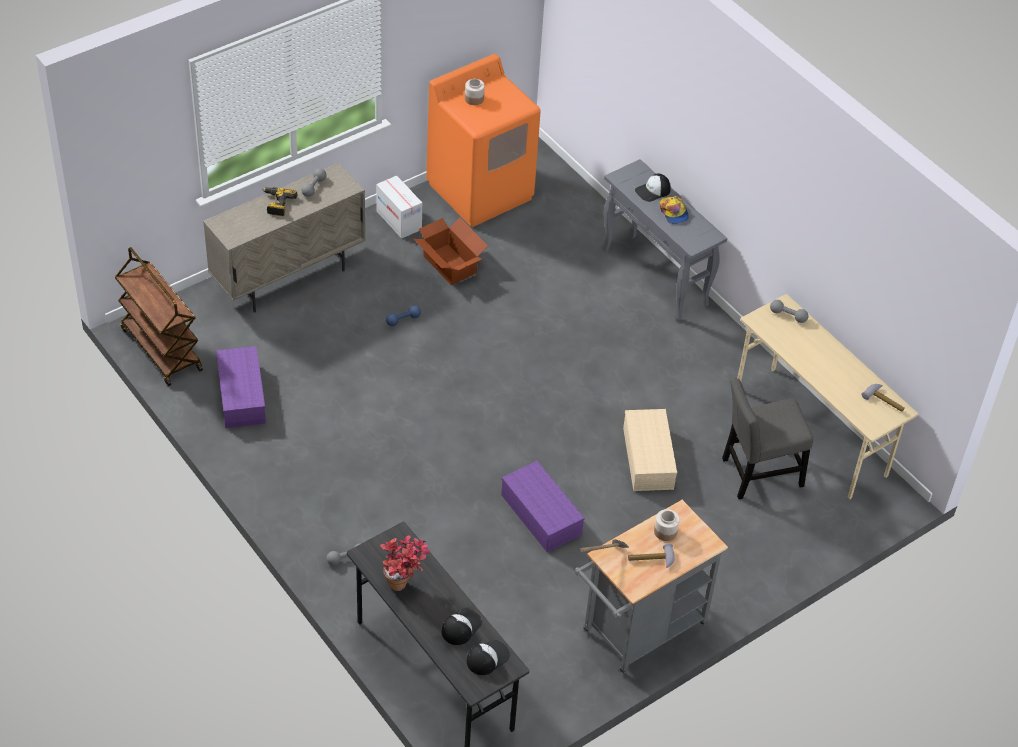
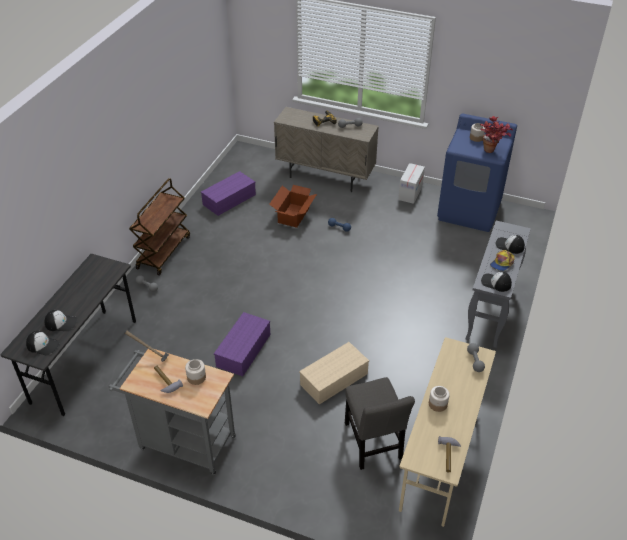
camera: 60 degrees right, 5 degrees down
brown cart [115,247,203,386] -> brown cart moved to [129,178,190,275]
potted plant [380,536,429,591] -> potted plant moved to [480,116,513,153]
cardboard box [413,218,488,285] -> cardboard box moved to [269,185,317,228]
orange washing machine [426,54,541,227] -> blue washing machine [437,114,517,232]
grey chair [722,378,813,499] -> grey chair turned 150 degrees counterclockwise [345,377,415,470]
none -> jar [429,386,450,412]
none -> cap [481,272,512,292]

